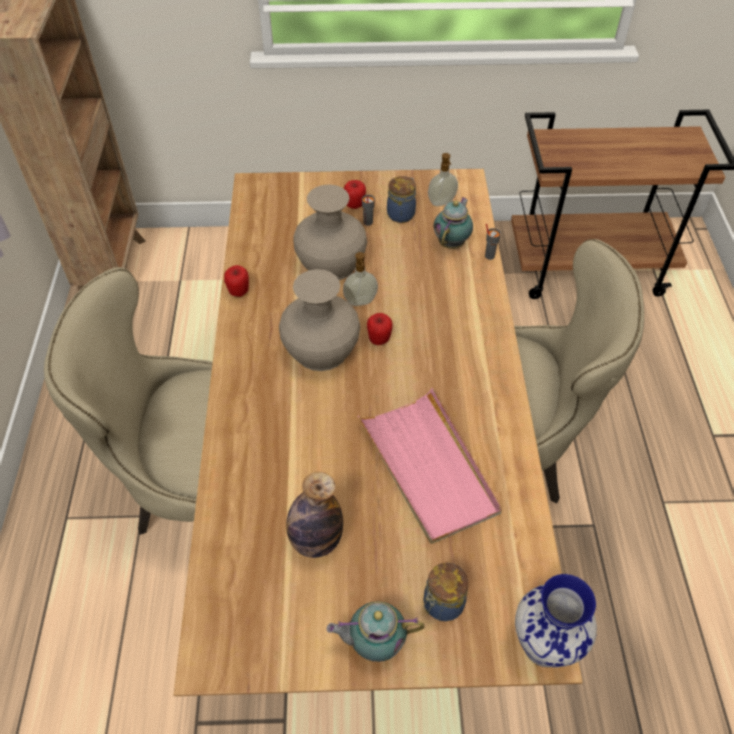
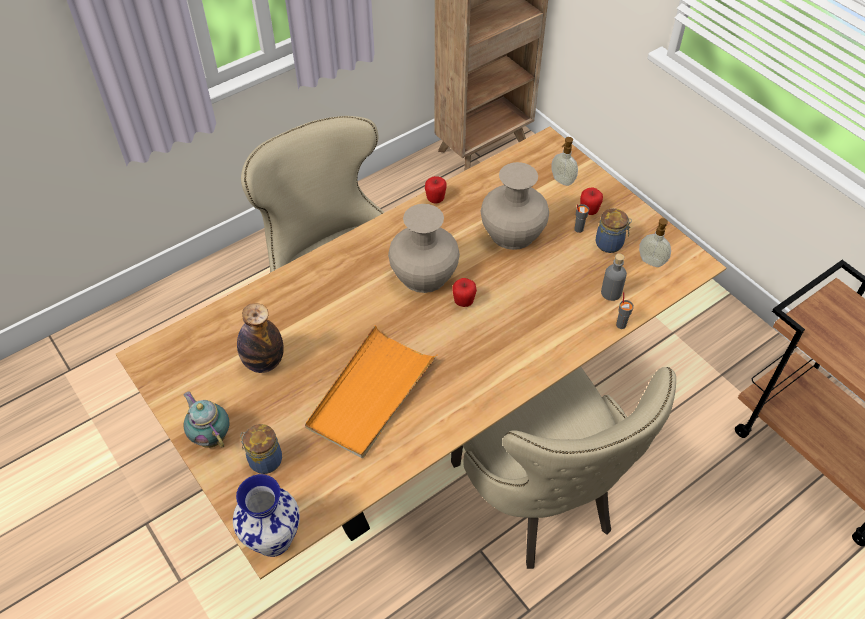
camera: 55 degrees right, 0 degrees up
soap dispenser [343,252,378,306] -> soap dispenser moved to [551,137,578,186]
pink tray [358,388,502,544] -> orange tray [305,325,437,458]
teapot [434,197,473,249] -> grey bottle [601,253,627,301]

